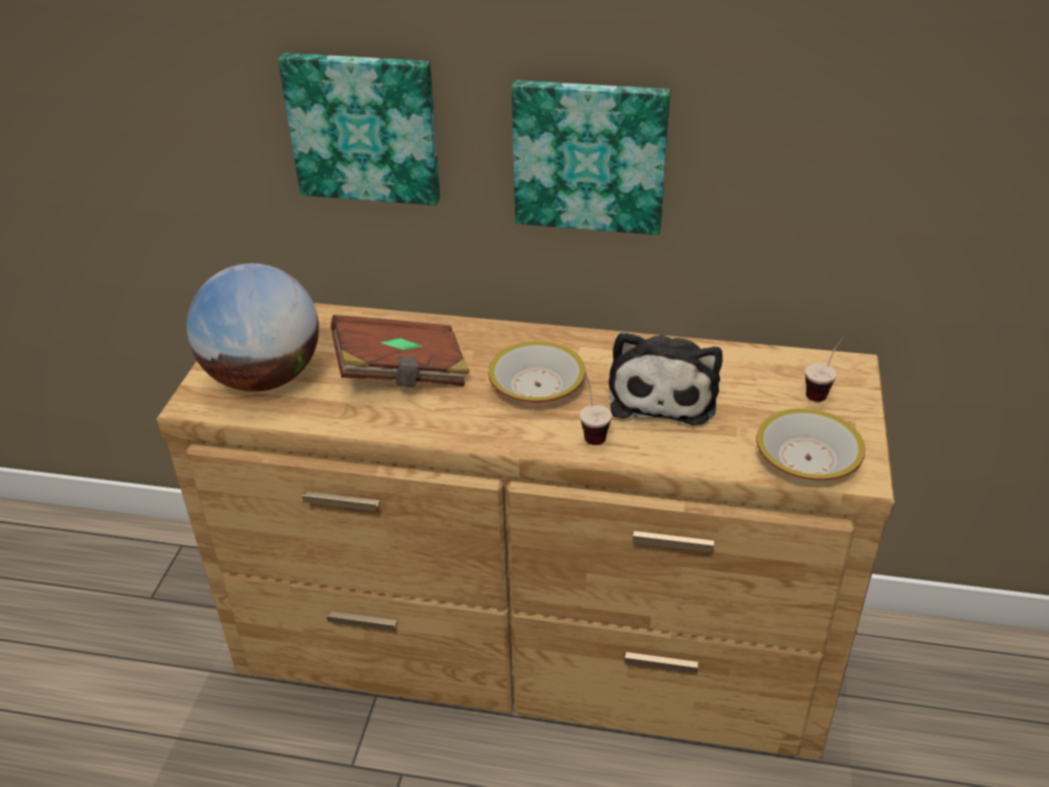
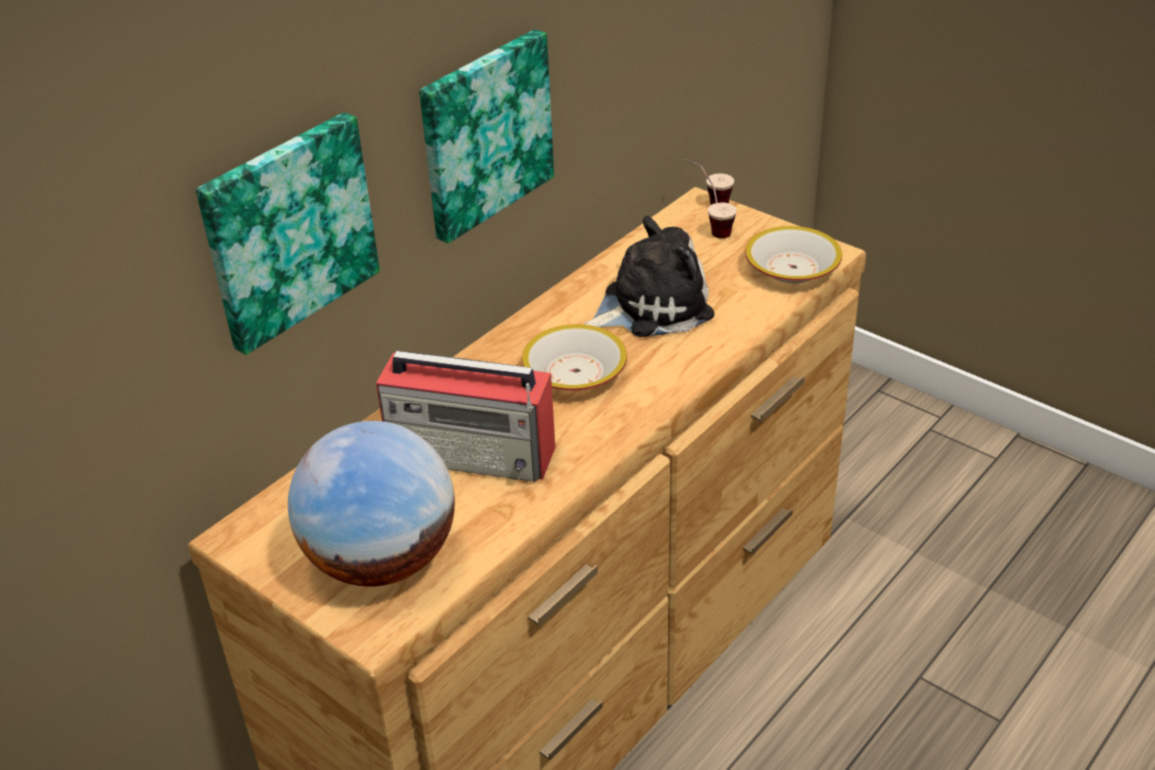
camera: 60 degrees left, 0 degrees up
brown book [331,315,470,387] -> radio [376,351,555,482]
cup [580,372,612,445] -> cup moved to [684,159,734,205]
plush toy [609,332,723,426] -> plush toy turned 60 degrees counterclockwise [583,216,714,337]

